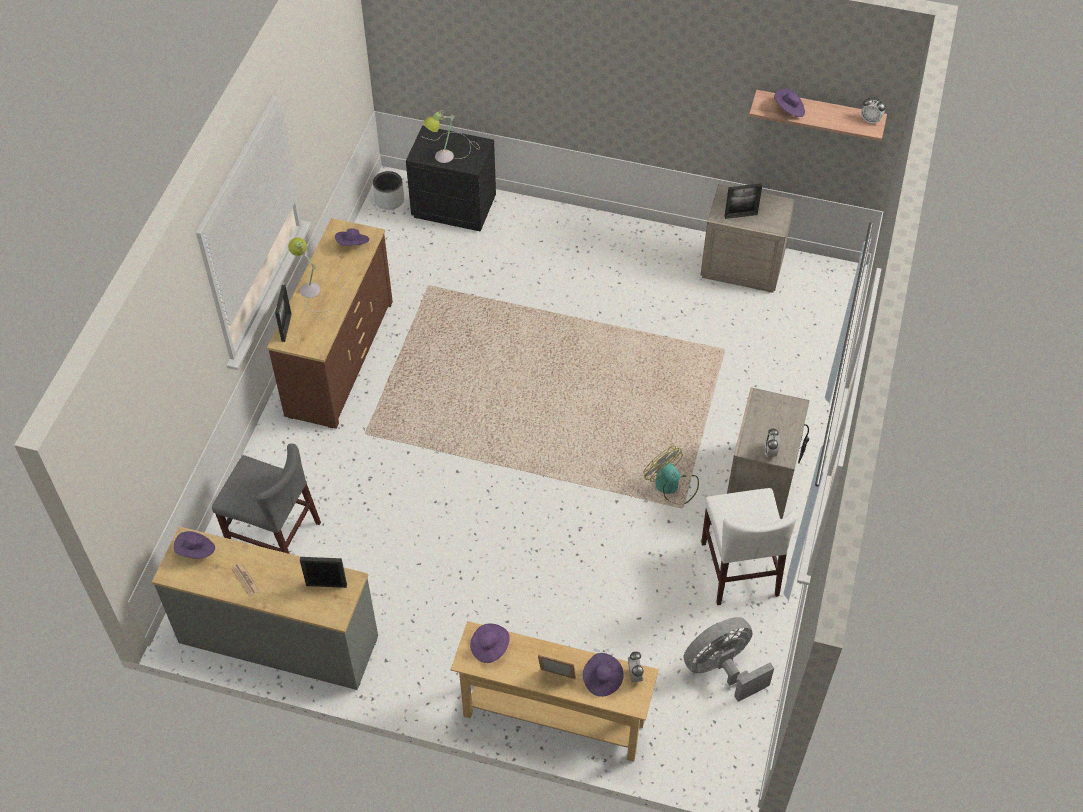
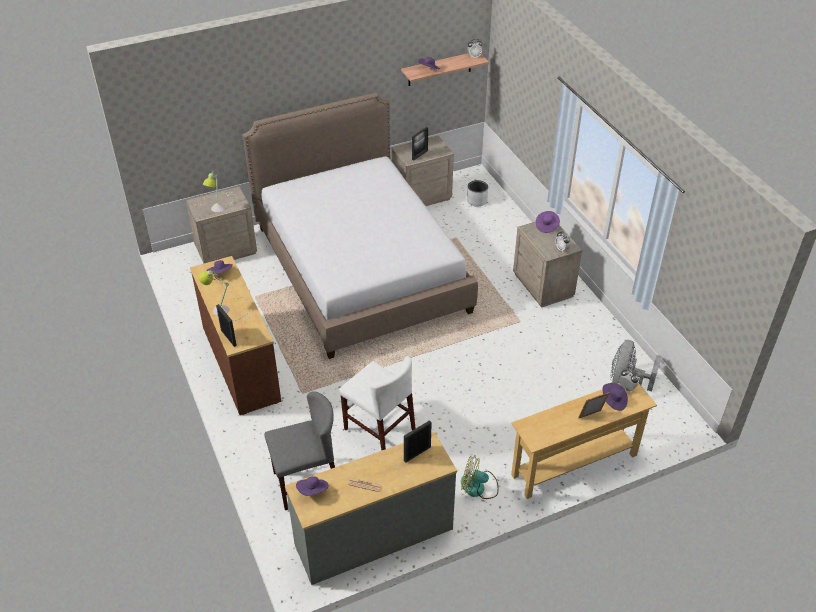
camera: 40 degrees left, 10 degrees down
grey planter [373,171,404,210] -> grey planter moved to [467,180,488,206]
black nightstand [406,125,496,232] -> beige nightstand [186,186,257,263]
purple hat [470,623,510,663] -> purple hat moved to [536,211,560,233]
fan [643,446,699,504] -> fan moved to [461,455,499,499]
white chair [701,488,797,605] -> white chair moved to [339,356,416,451]
none -> bed [242,93,478,359]

